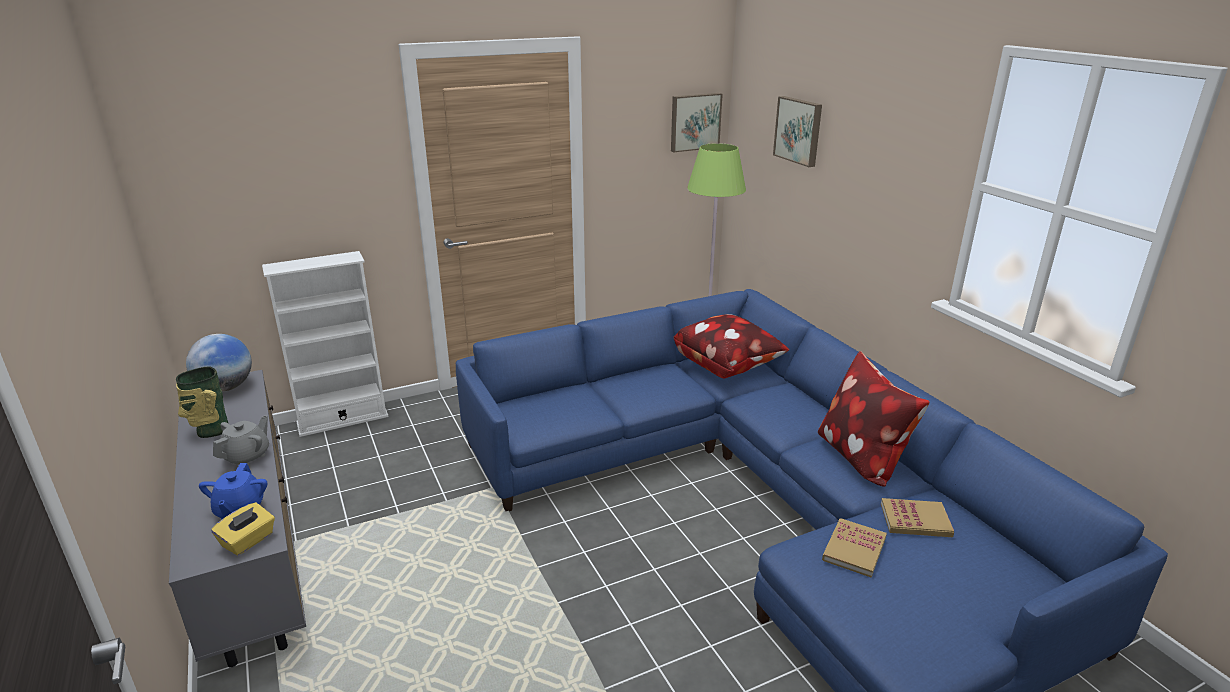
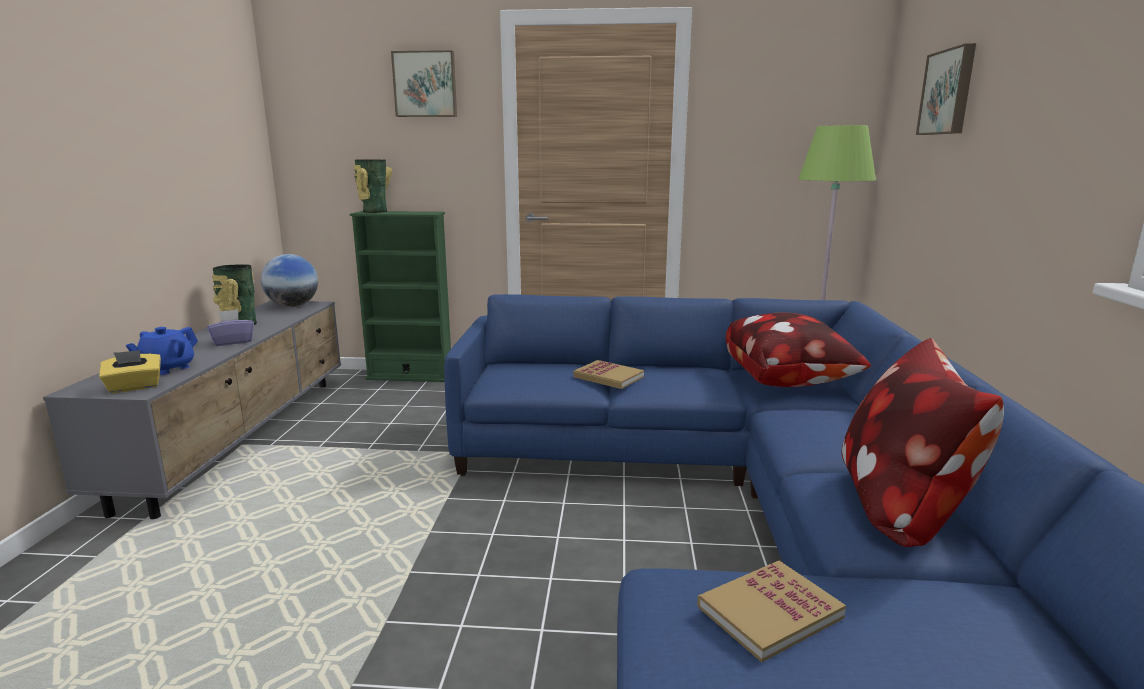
camera: 30 degrees right, 10 degrees down
grey teapot [213,415,269,465] -> purple tissue box [207,309,254,346]
white bookcase [262,251,389,437] -> green bookcase [350,211,451,382]
picture [671,93,723,152] -> picture moved to [391,50,457,117]
book [881,498,954,537] -> book moved to [574,360,644,389]
none -> vase [354,159,392,213]

